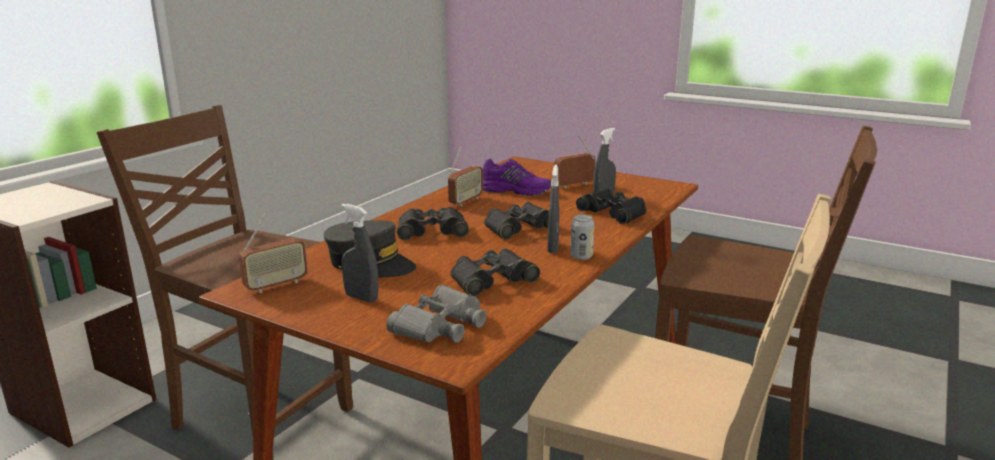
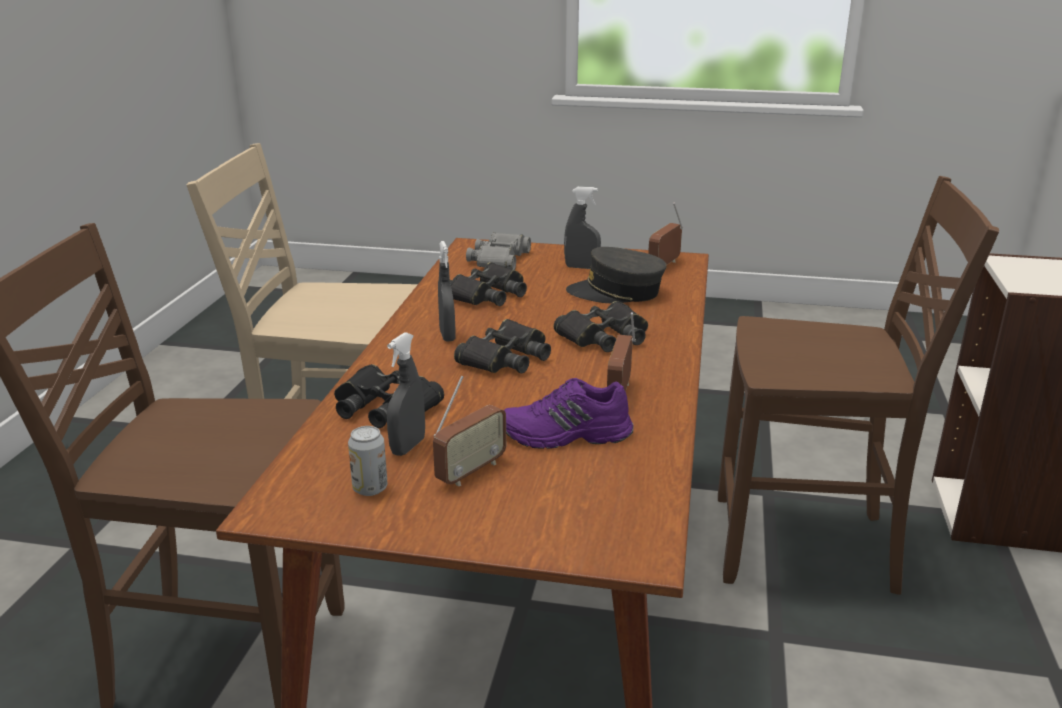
camera: 160 degrees right, 5 degrees up
can [570,214,595,260] -> can moved to [348,426,387,496]

